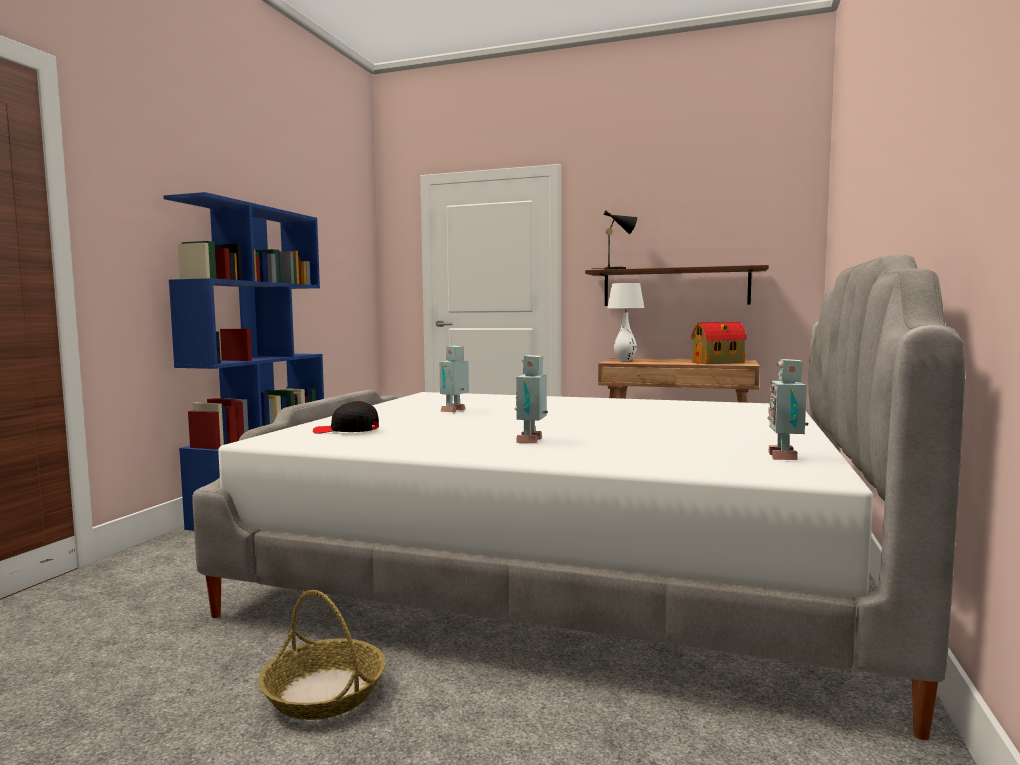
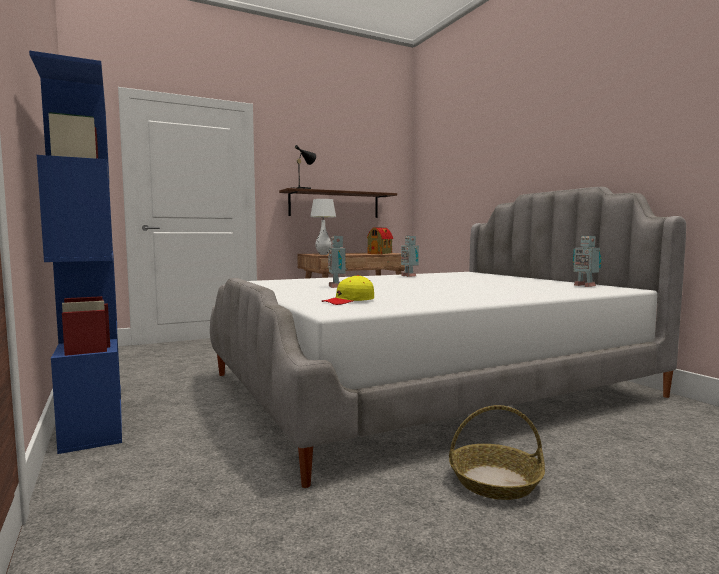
camera: 45 degrees left, 0 degrees up
black cap [313,400,379,434] -> yellow cap [322,275,374,305]
toy robot [515,355,548,443] -> toy robot moved to [401,236,419,277]

